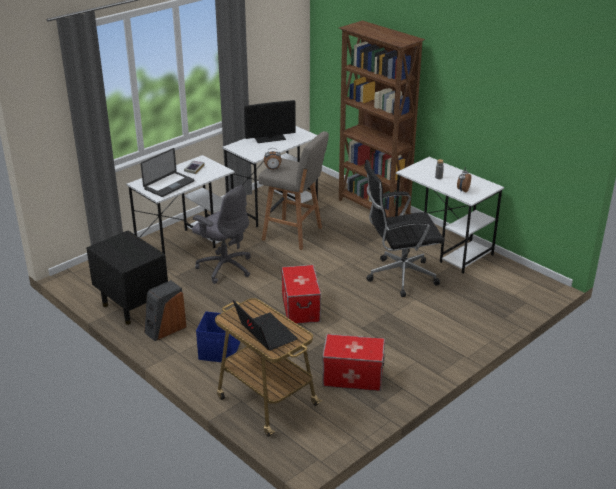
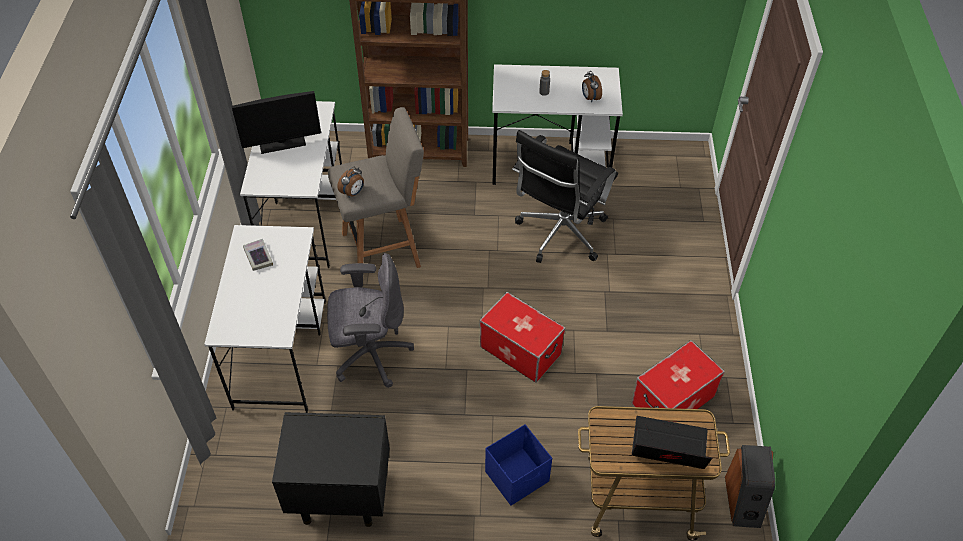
camera: 45 degrees left, 20 degrees up
laptop [141,148,194,197] -> none
speaker [144,280,186,341] -> speaker moved to [725,445,775,528]
monitor [244,100,296,143] -> monitor turned 45 degrees clockwise [232,91,321,154]

